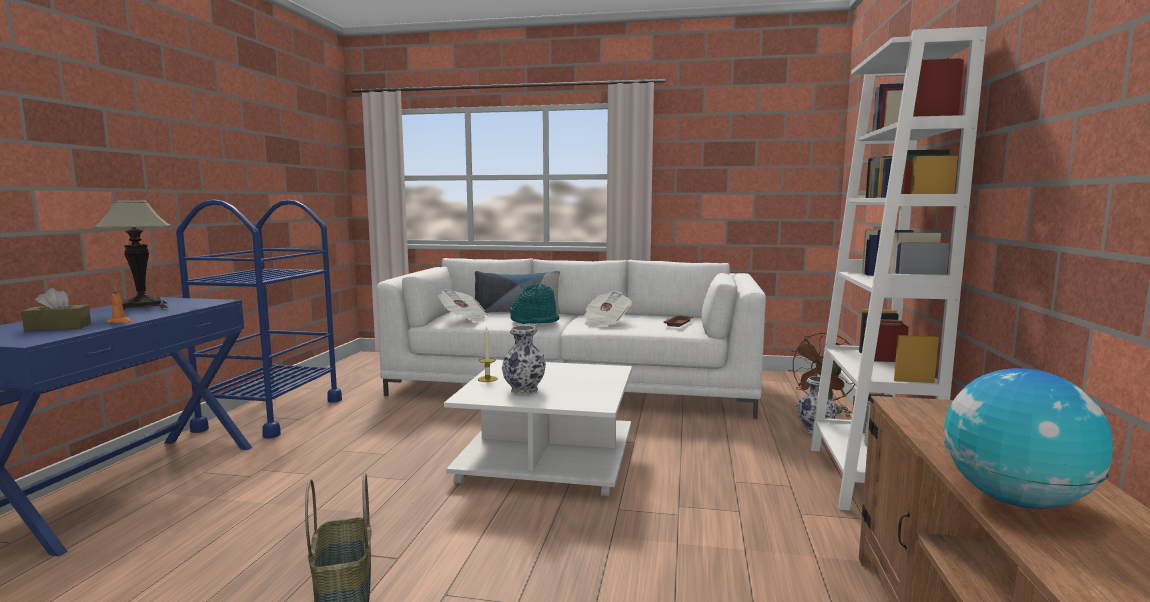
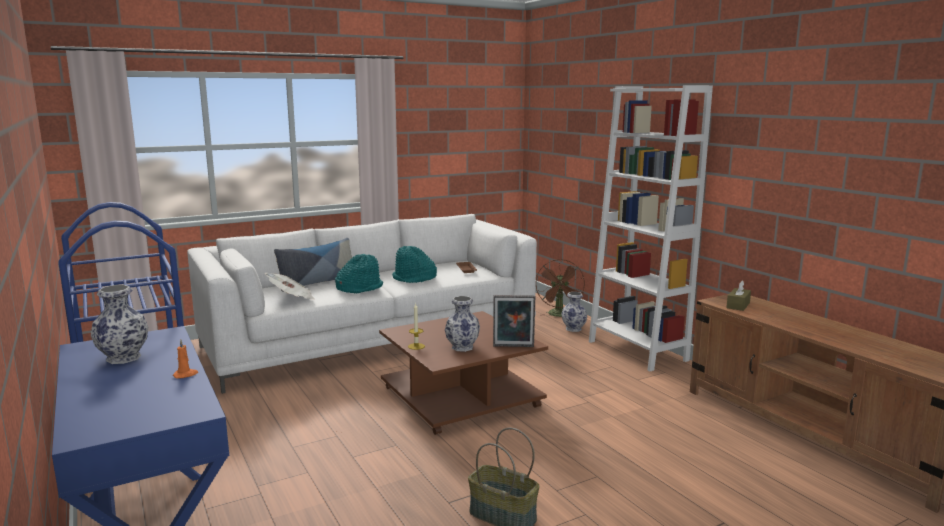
camera: 40 degrees left, 5 degrees up
brown tissue box [21,288,91,332] -> brown tissue box moved to [726,280,751,311]
table lamp [94,199,171,311] -> vase [91,285,148,364]
white coffee table [444,360,632,497] -> brown coffee table [379,311,548,435]
newspaper [584,291,632,327] -> turquoise hat [392,246,437,283]
globe [944,368,1113,509] -> none
none -> picture frame [493,295,535,347]

